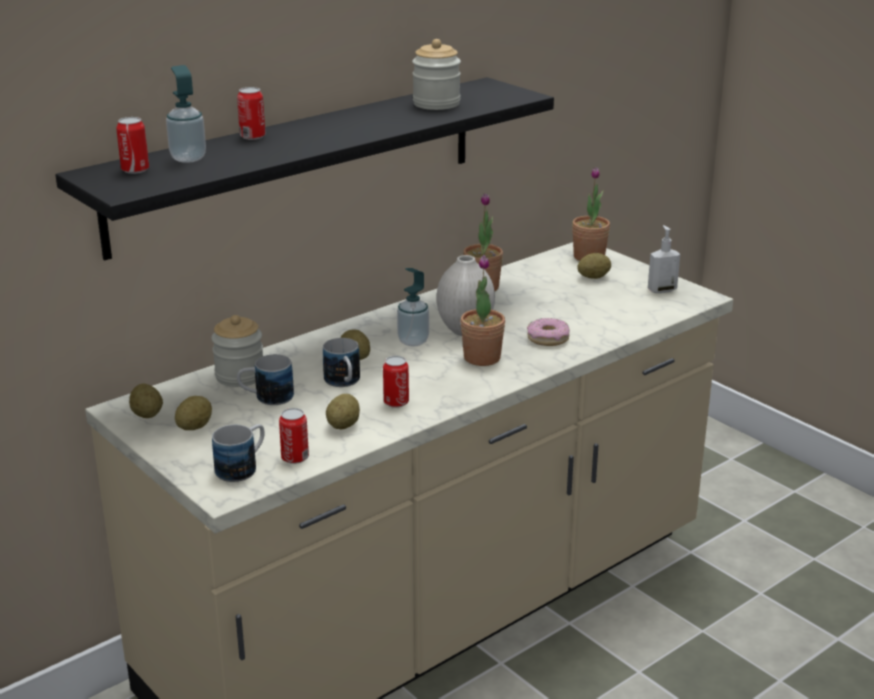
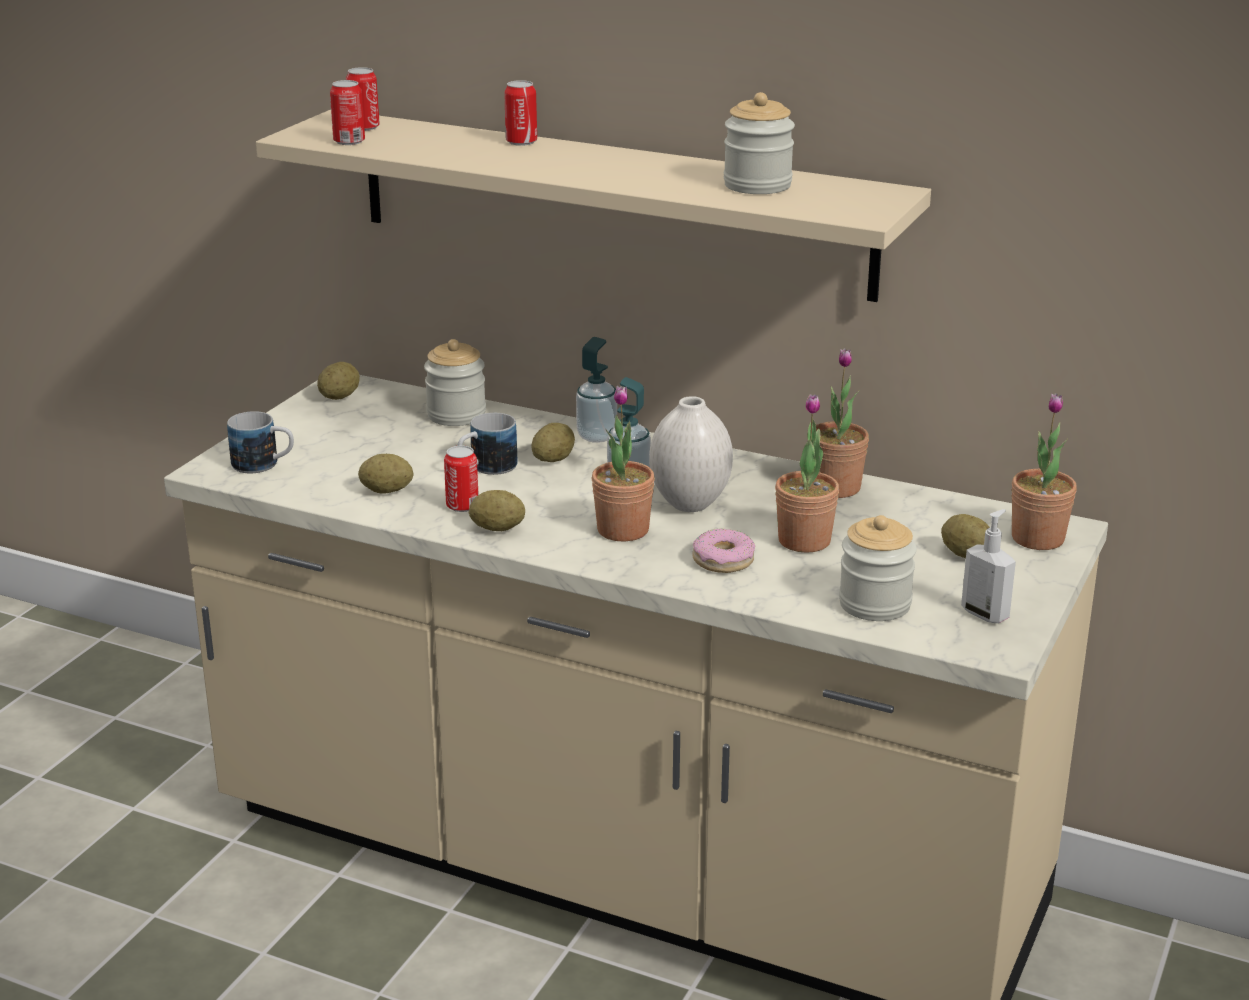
camera: 65 degrees right, 0 degrees up
black shelf [55,77,554,260] -> beige shelf [256,110,931,302]
soap dispenser [166,65,206,163] -> soap dispenser moved to [576,337,617,443]
potato [175,396,212,430] -> potato moved to [469,490,525,531]
mug [237,354,294,405] -> none
can [279,408,309,464] -> can moved to [330,80,365,145]
none -> potted plant [775,394,839,553]
none -> jar [839,515,917,621]

